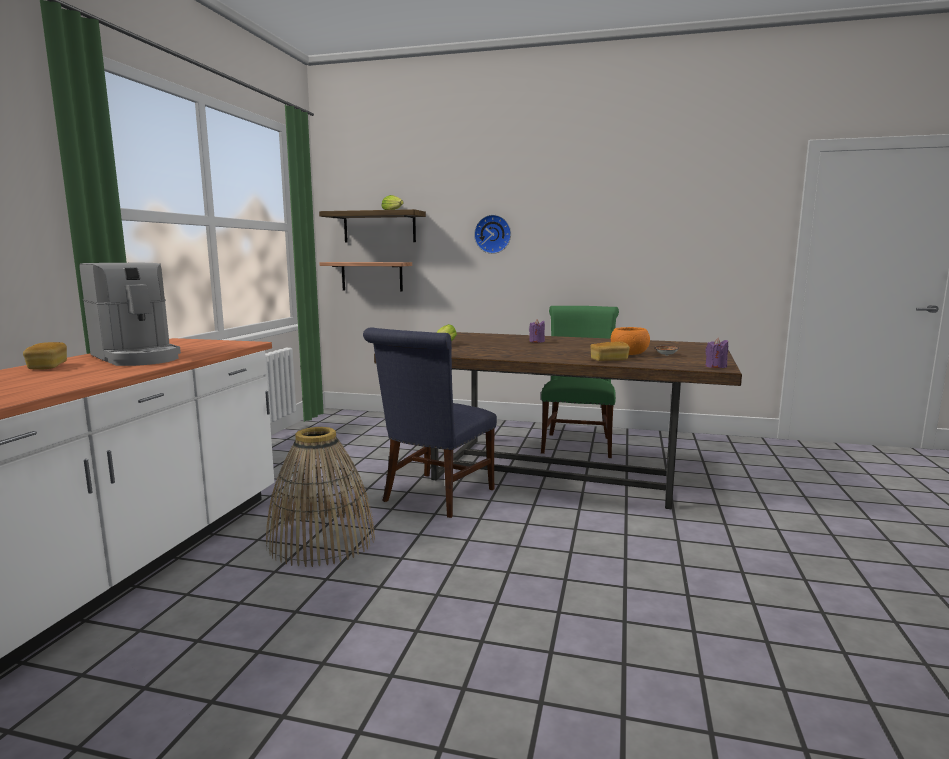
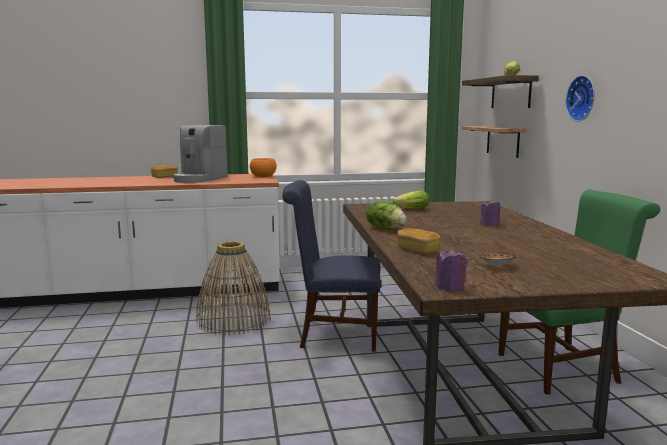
camera: 65 degrees right, 0 degrees up
orange bowl [611,327,650,355] -> orange bowl moved to [250,158,277,177]
none -> lettuce [366,201,407,229]

